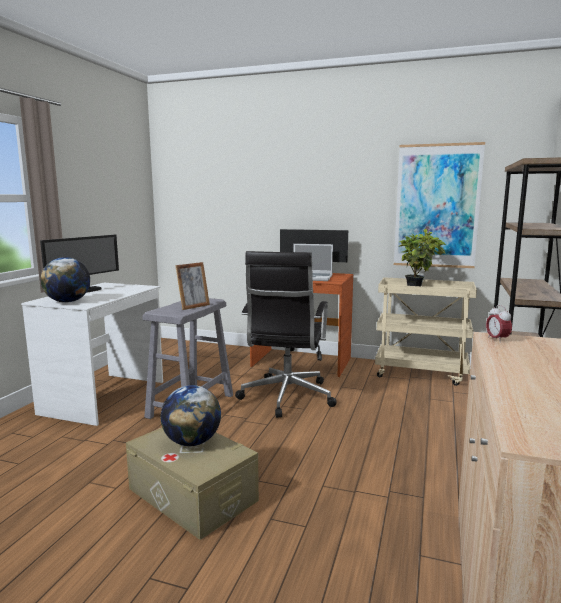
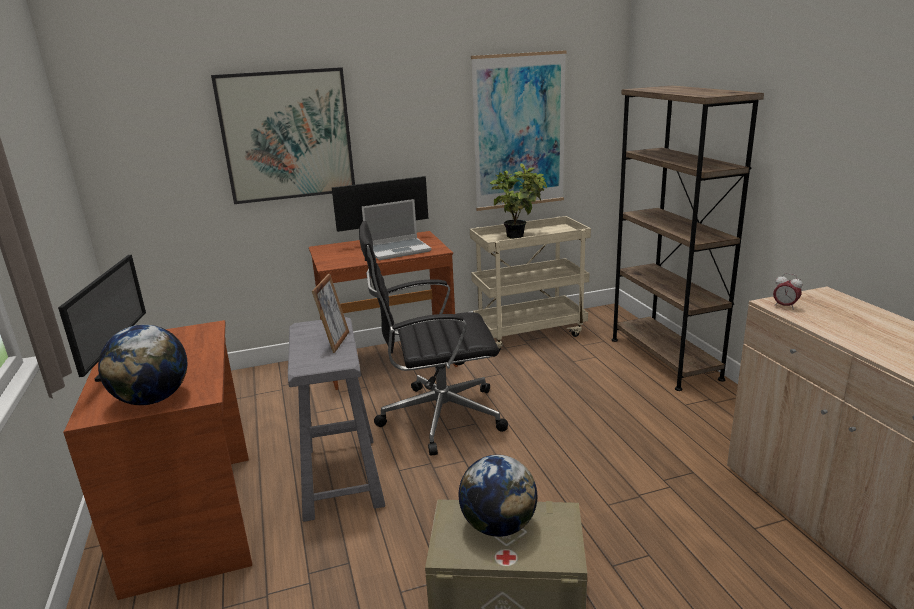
camera: 35 degrees left, 10 degrees up
white desk [21,283,163,426] -> brown desk [63,320,252,600]
black office chair [235,251,337,418] -> black office chair turned 105 degrees clockwise [359,221,508,456]
none -> picture [211,67,355,204]

